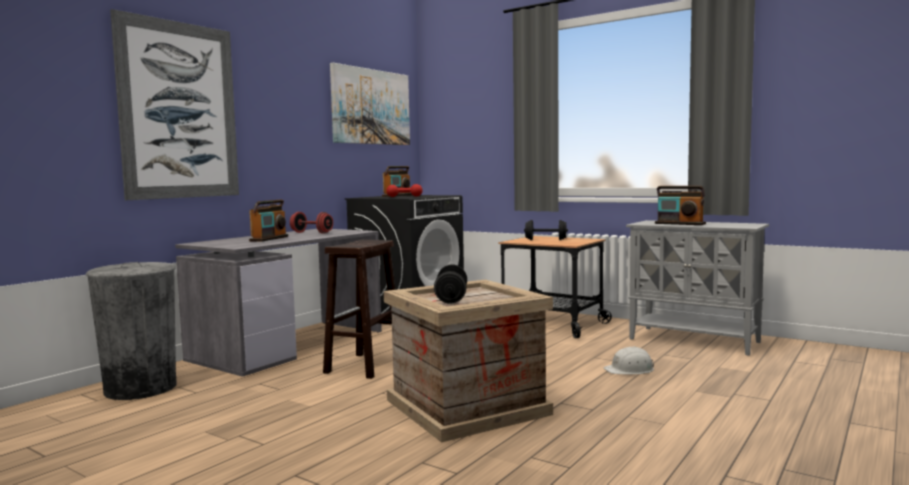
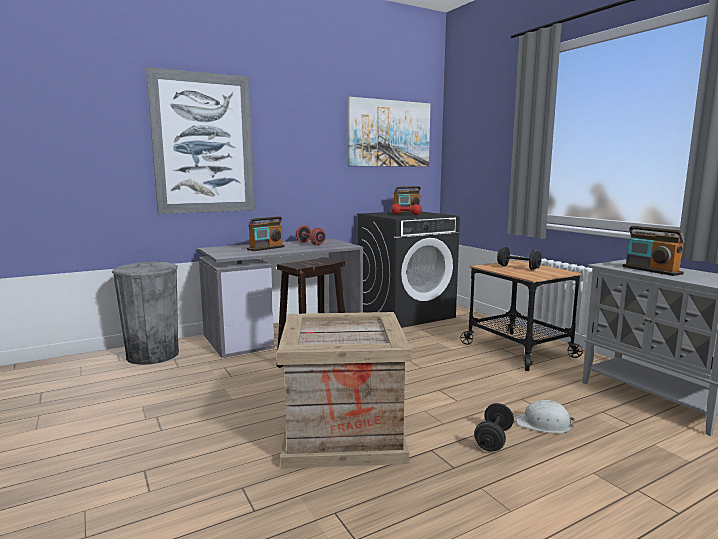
camera: 25 degrees right, 5 degrees up
black dumbbell [434,264,467,304] -> black dumbbell moved to [474,403,514,451]

